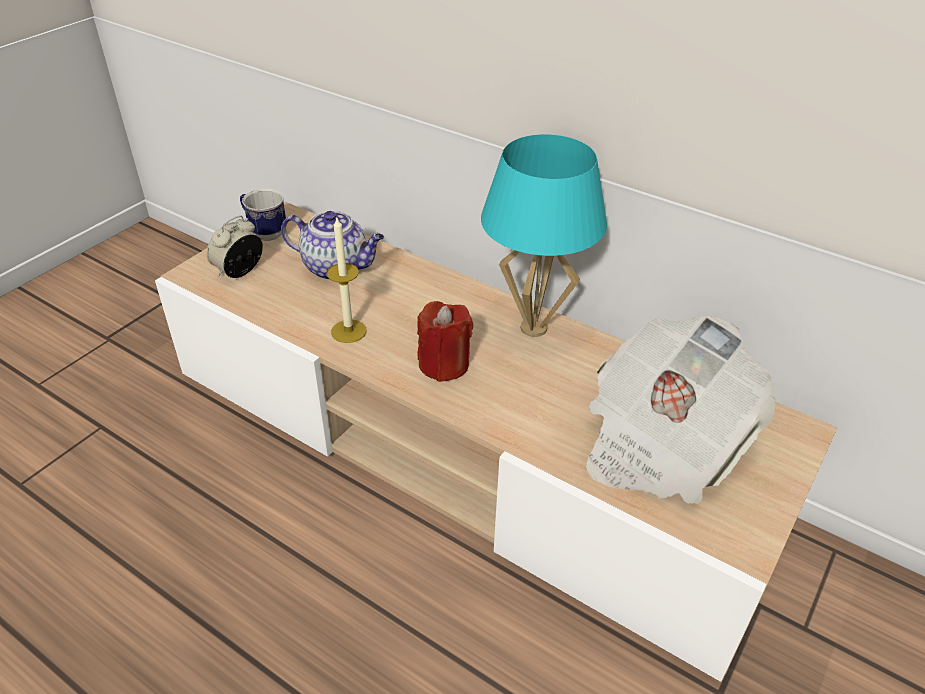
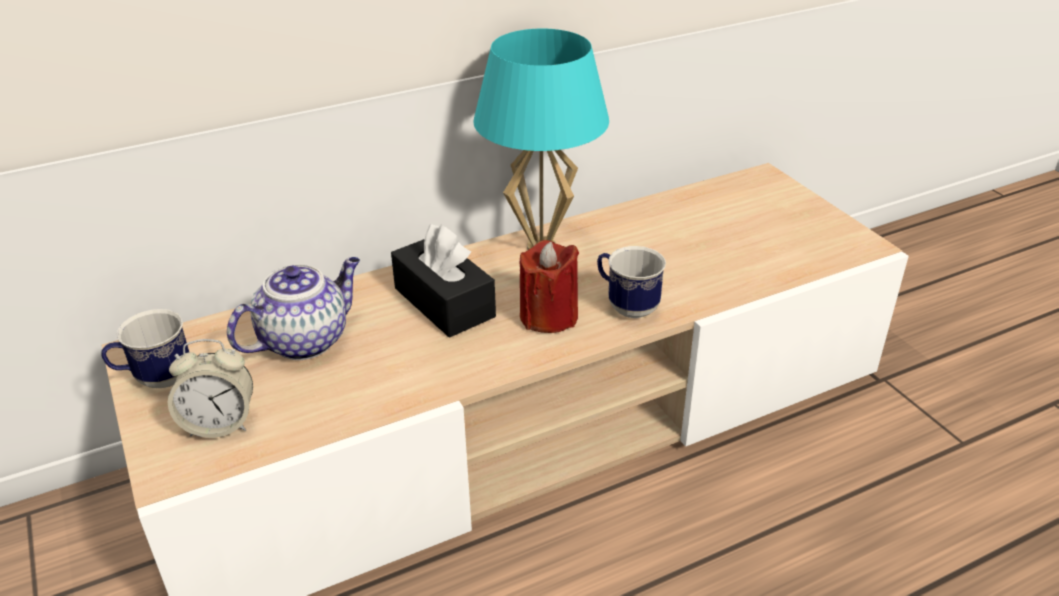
camera: 60 degrees left, 5 degrees down
alarm clock [207,216,263,278] -> alarm clock turned 75 degrees counterclockwise [168,339,253,438]
candle [327,216,367,343] -> none
newspaper [586,316,776,504] -> none
none -> black tissue box [391,224,496,338]
none -> mug [597,246,666,318]

